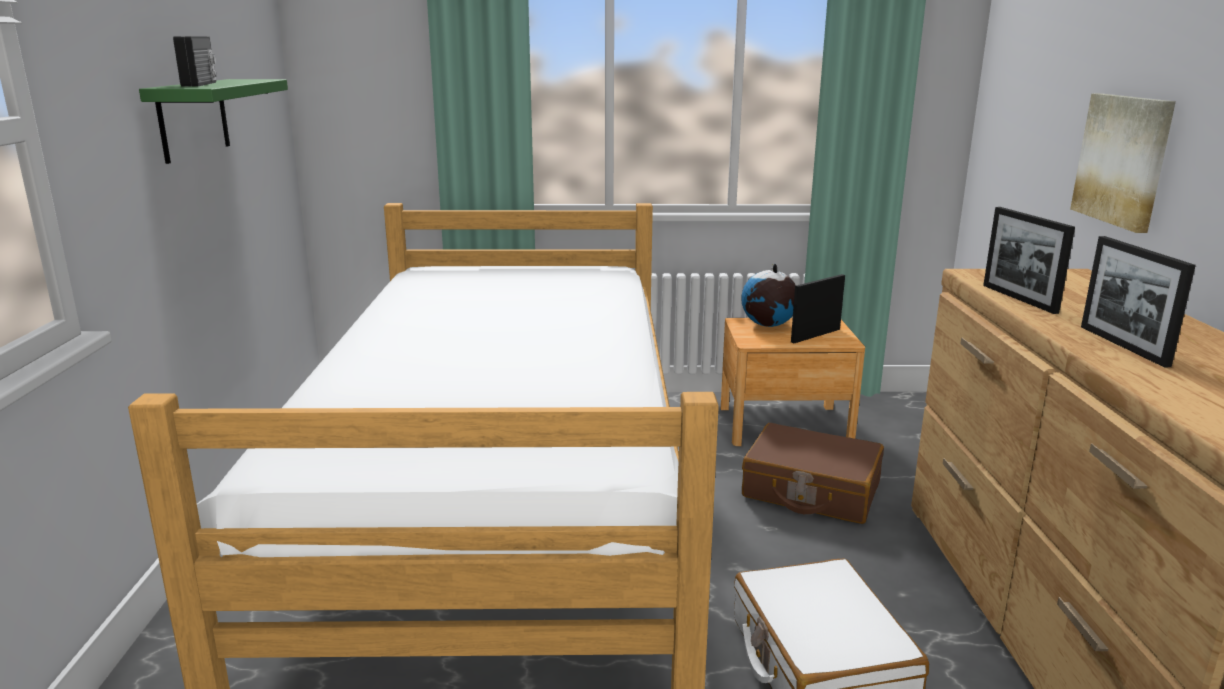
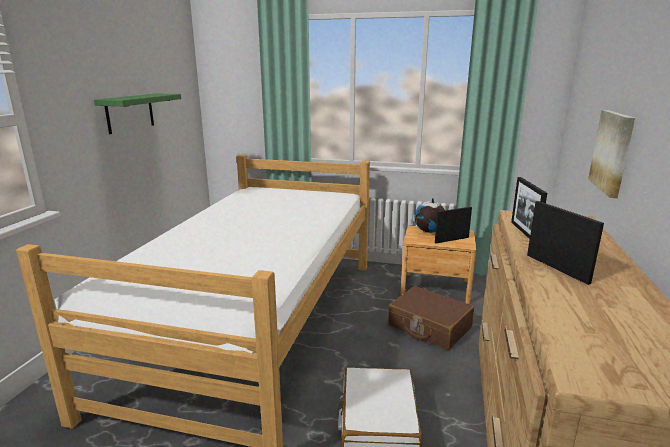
camera: 15 degrees right, 0 degrees up
radio [173,36,217,86] -> none
picture frame [1081,236,1196,368] -> picture frame turned 150 degrees clockwise [527,201,604,285]

